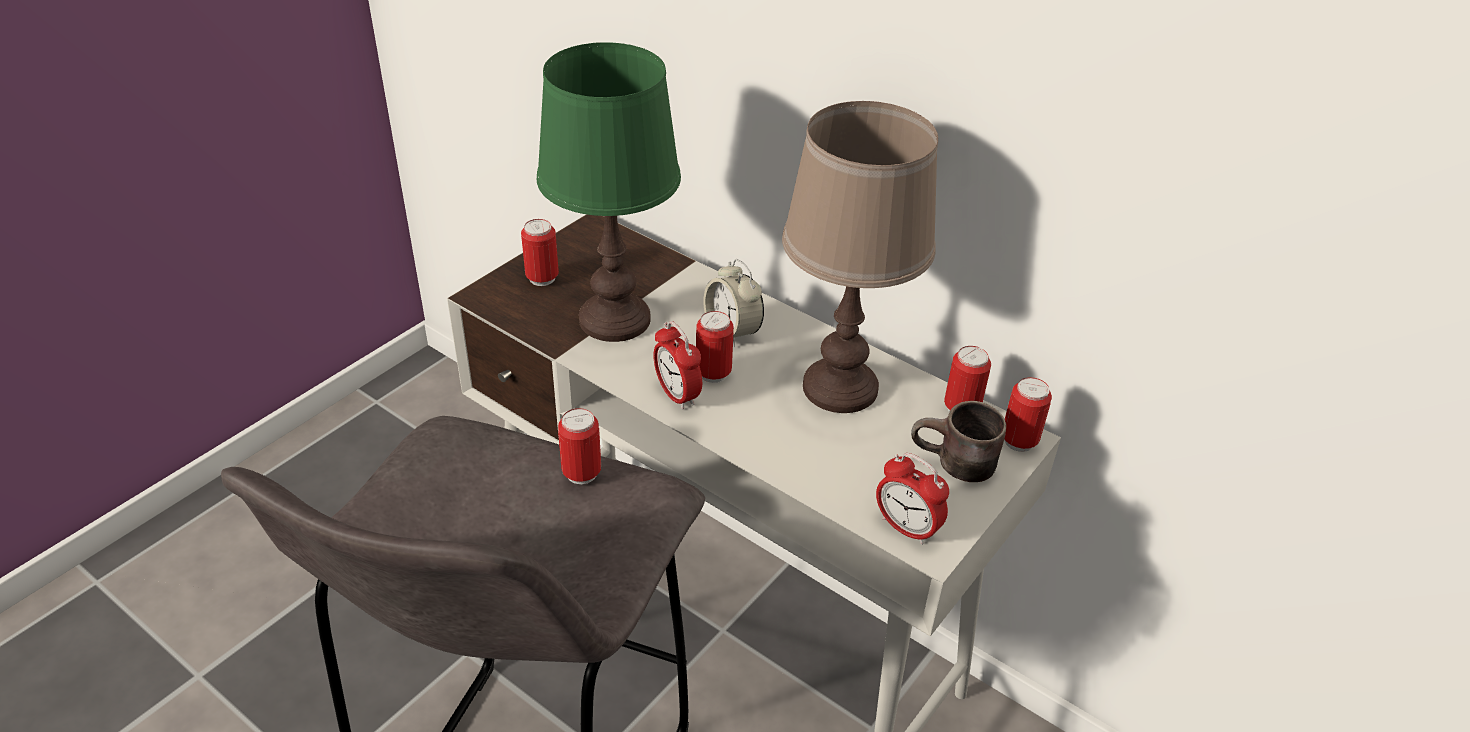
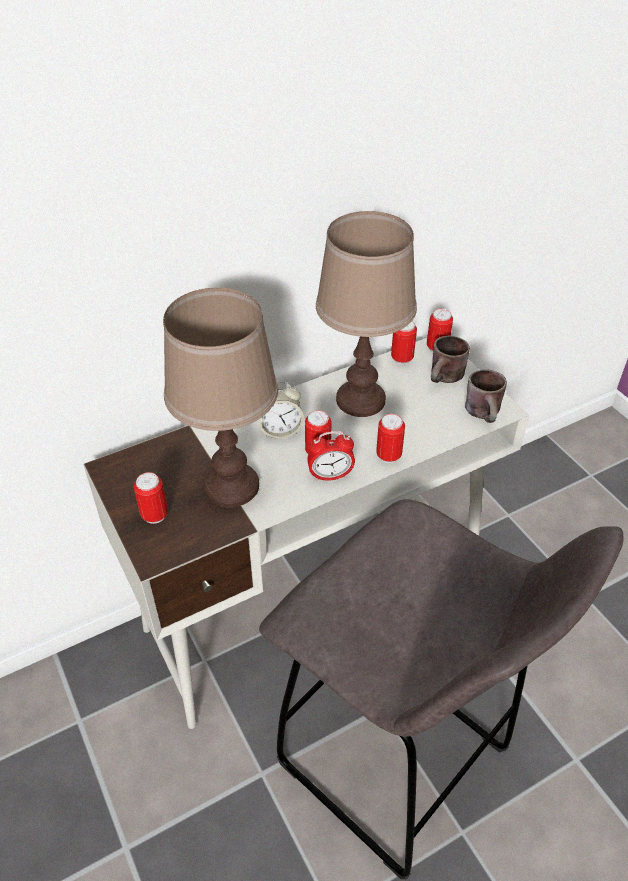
camera: 65 degrees left, 5 degrees up
green table lamp [537,42,681,342] -> brown table lamp [163,288,278,507]
can [558,408,601,484] -> can moved to [376,414,405,463]
alarm clock [876,453,949,545] -> brown mug [465,369,507,423]

